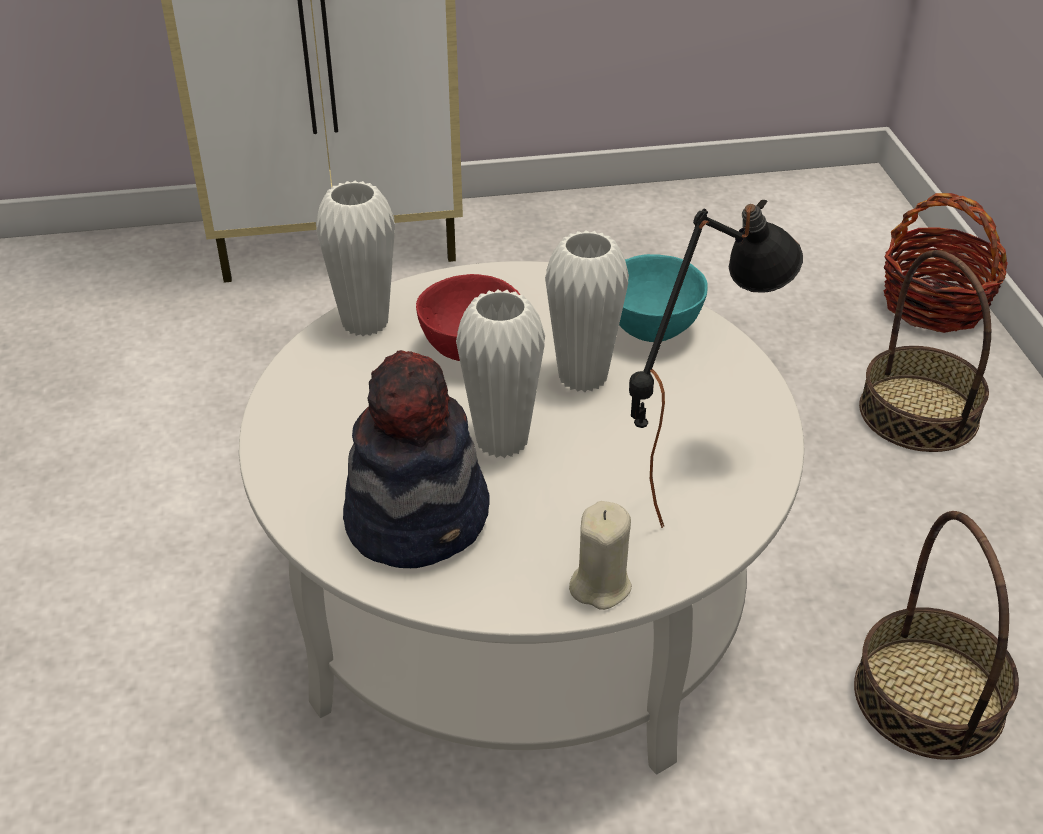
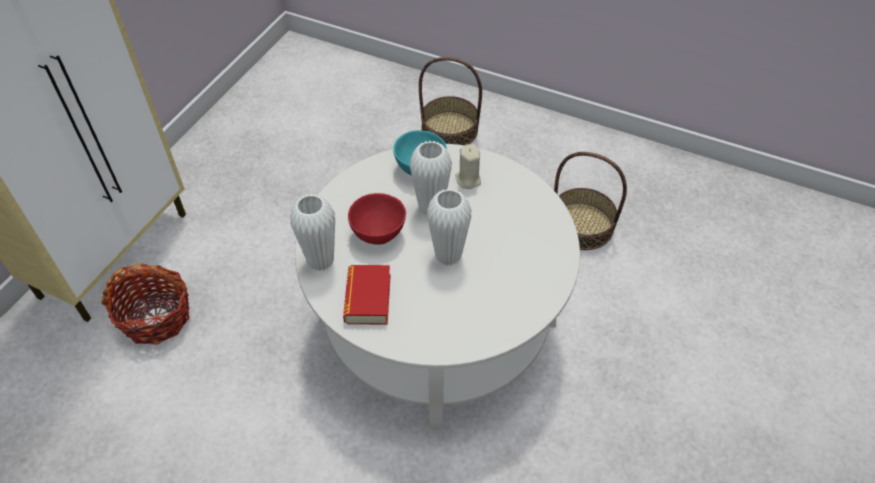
camera: 55 degrees left, 10 degrees up
hat [343,350,490,568] -> none
beige candle [569,501,632,610] -> beige candle moved to [455,144,481,189]
black table lamp [629,200,803,528] -> none
basket [883,193,1008,333] -> basket moved to [101,264,190,345]
none -> book [343,265,391,325]

